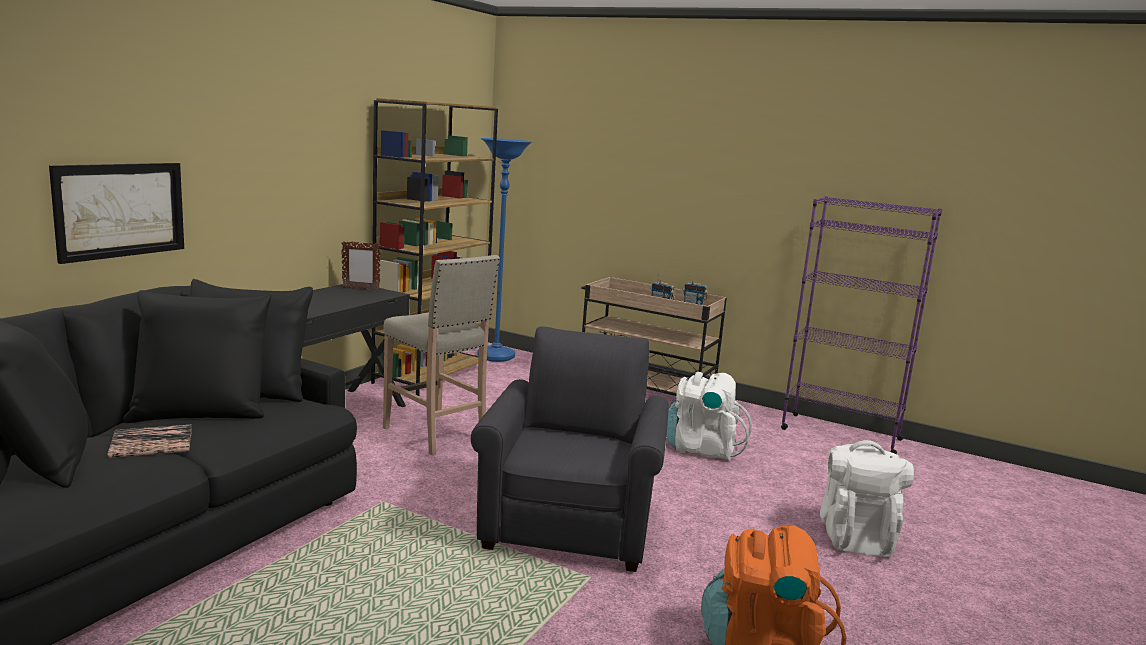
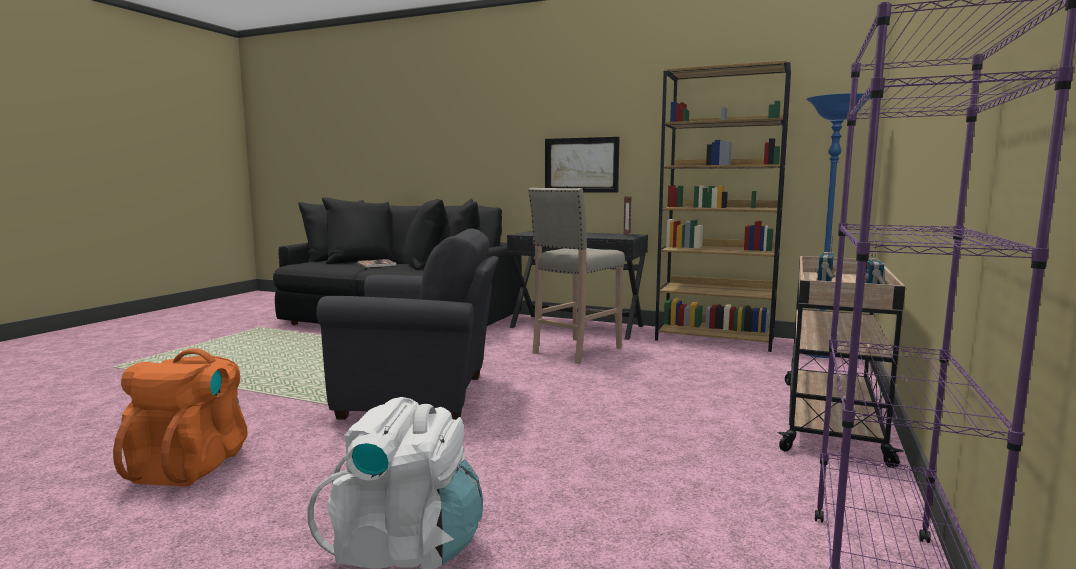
camera: 85 degrees right, 5 degrees down
picture [49,163,184,264] -> picture moved to [545,137,620,193]
white backpack [666,372,752,460] -> none

